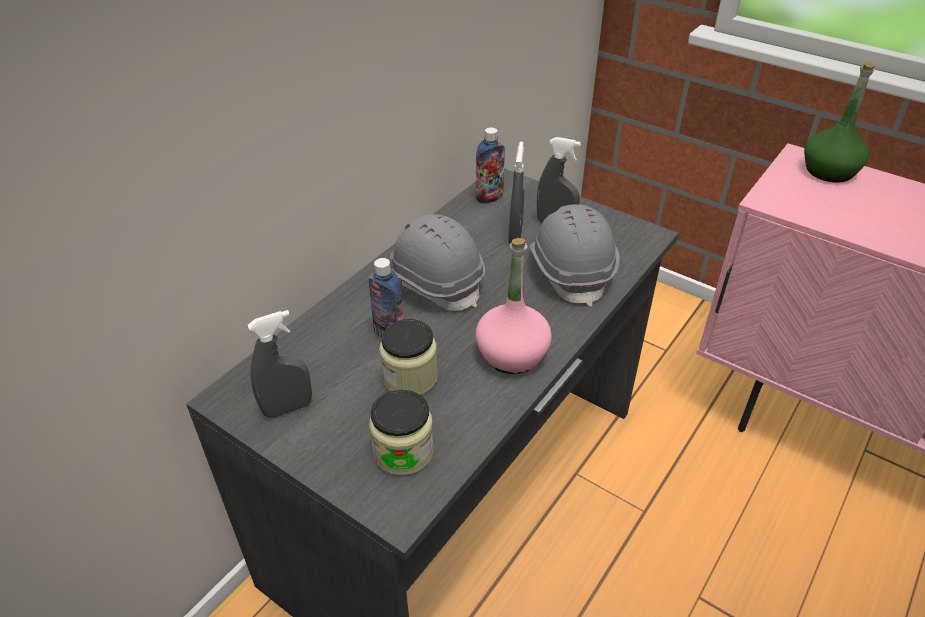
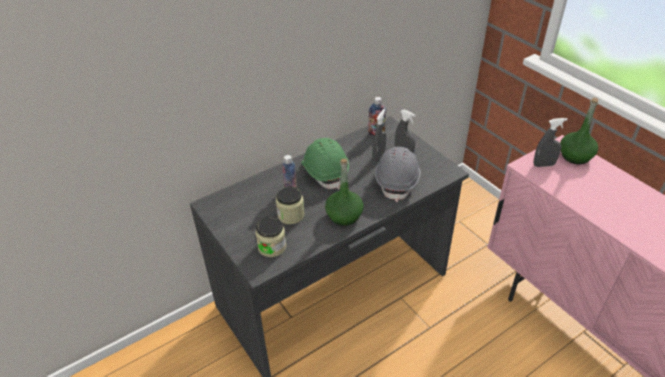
camera: 20 degrees right, 0 degrees up
grey spray bottle [247,310,312,418] -> grey spray bottle moved to [534,118,568,167]
grey hard hat [389,214,485,311] -> green hard hat [301,138,349,189]
pink bottle [476,238,552,374] -> green bottle [325,159,364,226]

